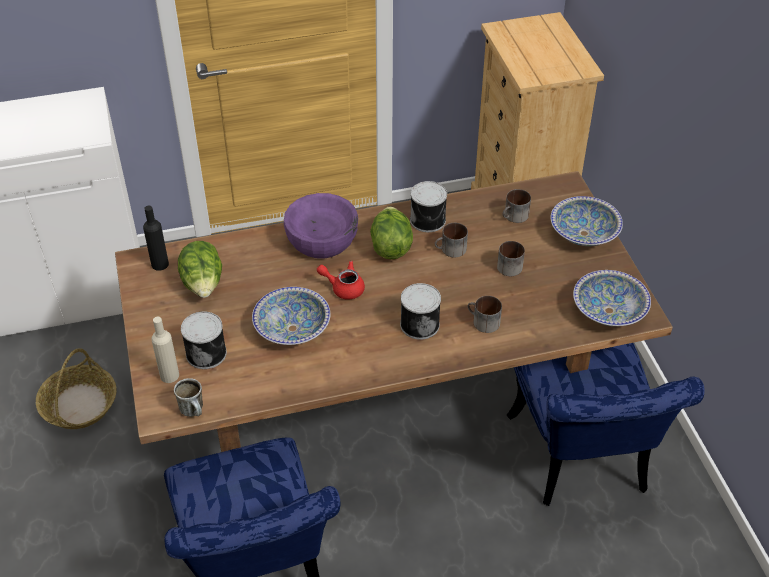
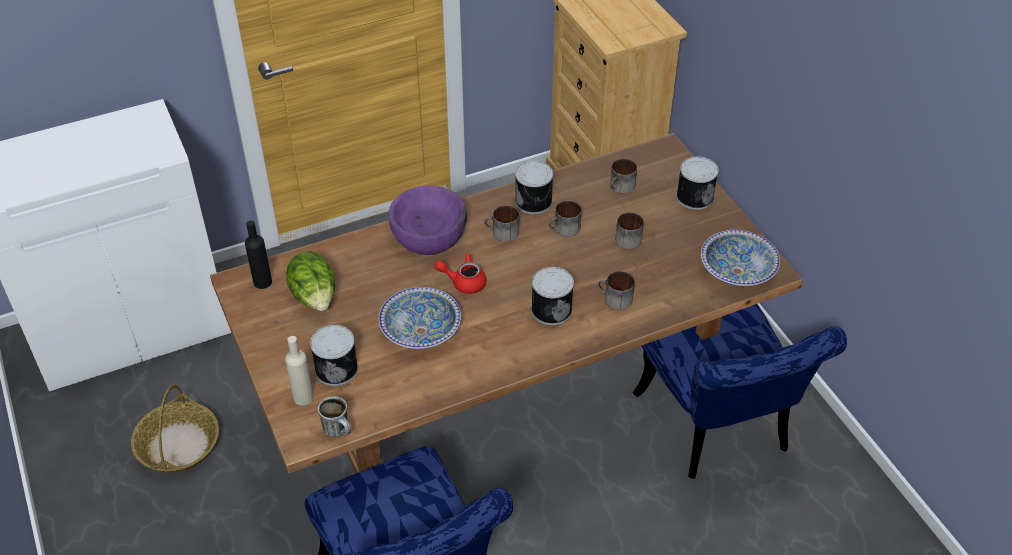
camera: 10 degrees left, 0 degrees up
lettuce [370,206,413,260] -> mug [484,205,519,242]
bowl [550,196,623,246] -> can [676,156,719,210]

